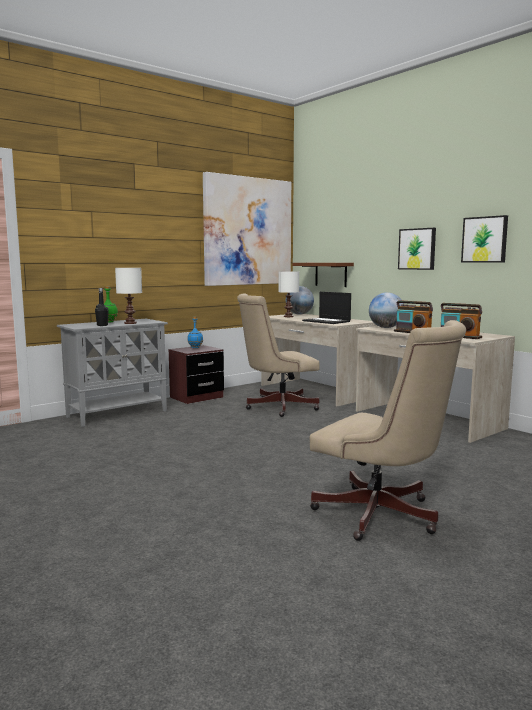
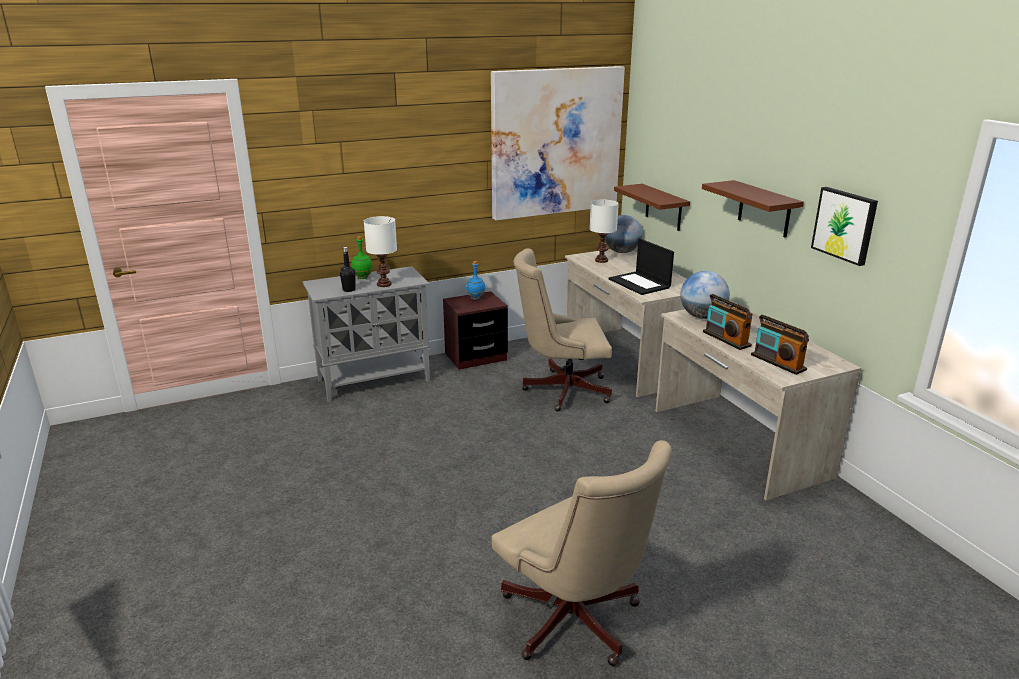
camera: 15 degrees right, 15 degrees up
picture [398,228,436,270] -> brown shelf [702,180,804,238]

